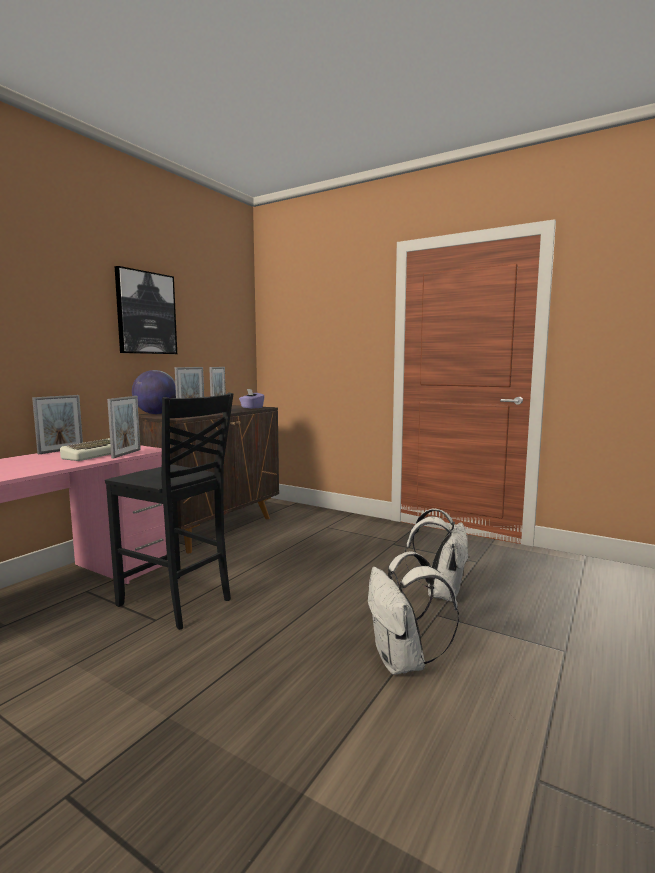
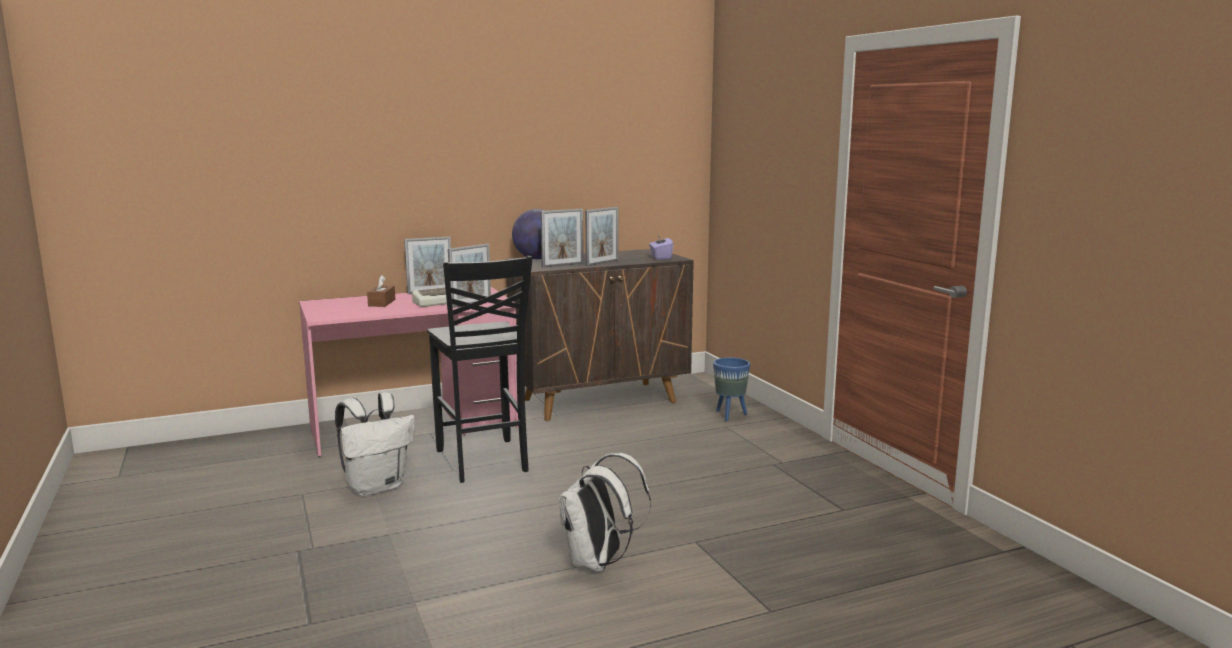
camera: 35 degrees right, 5 degrees up
picture [115,266,177,354] -> none
white backpack [405,508,469,602] -> white backpack moved to [335,392,415,496]
none -> brown tissue box [367,275,395,307]
none -> blue planter [713,357,750,421]

